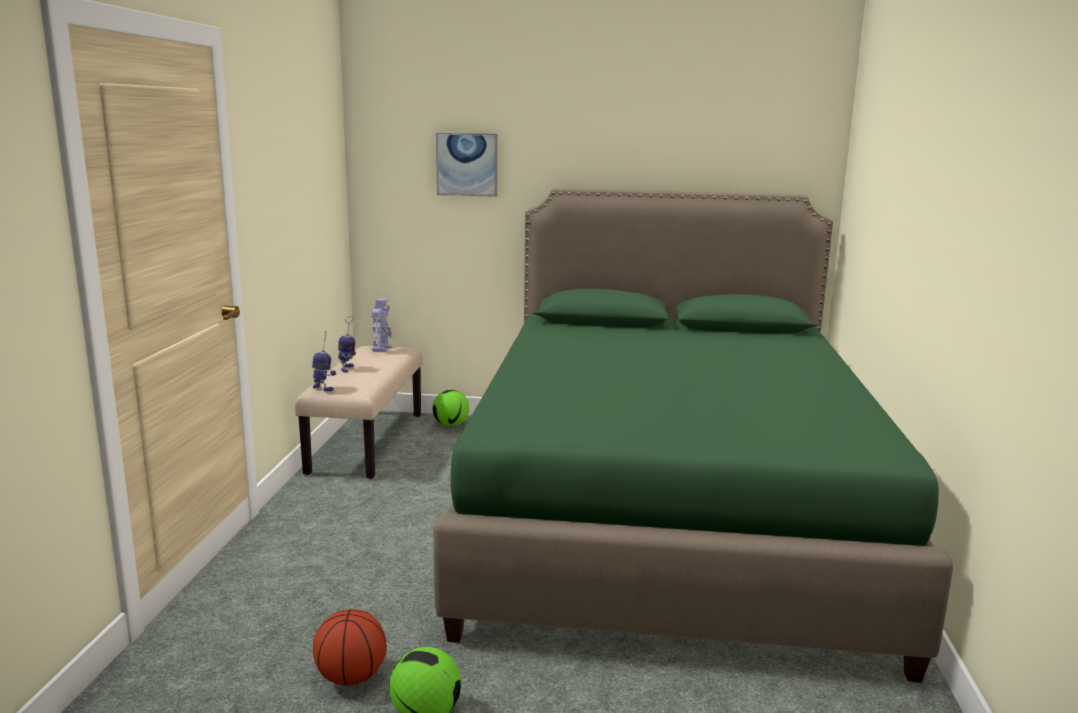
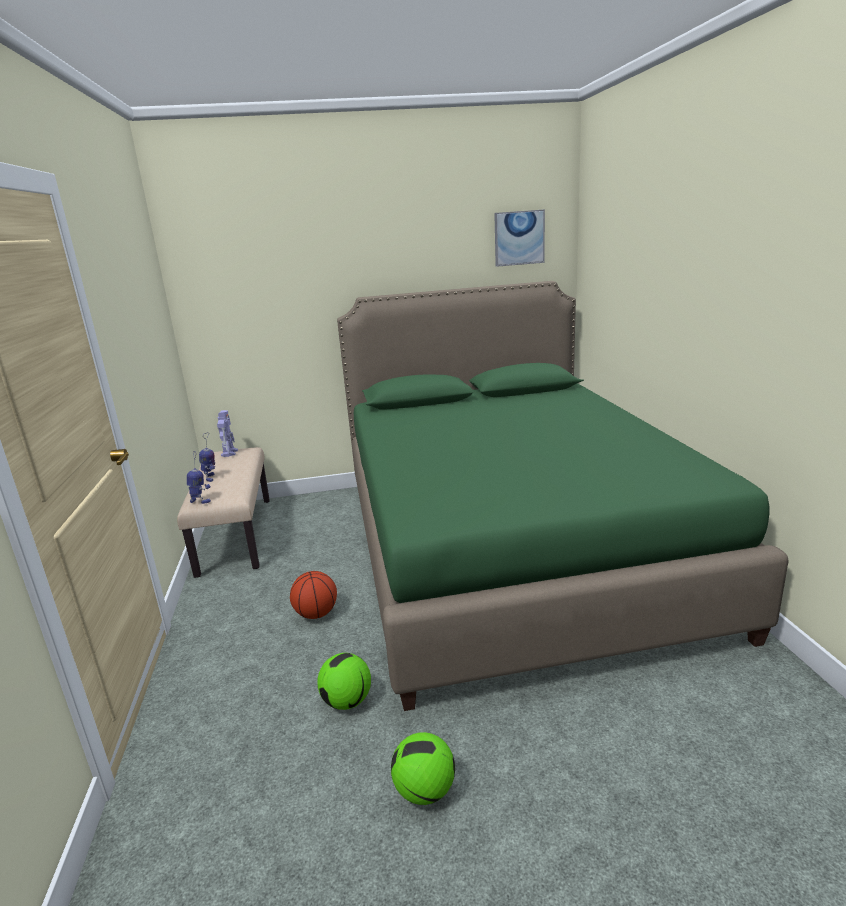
camera: 15 degrees left, 5 degrees up
basketball [313,609,387,686] -> basketball moved to [290,571,337,619]
football [432,390,469,427] -> football moved to [317,653,371,710]
picture [436,133,498,197] -> picture moved to [494,209,545,267]

